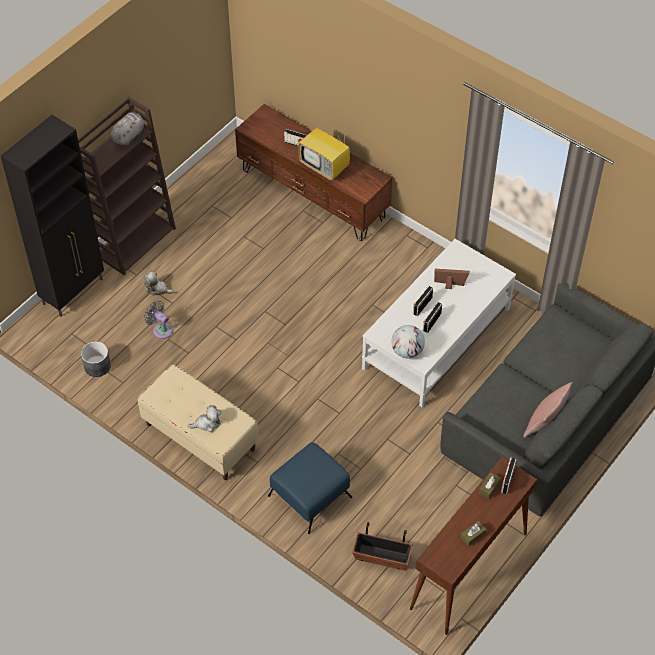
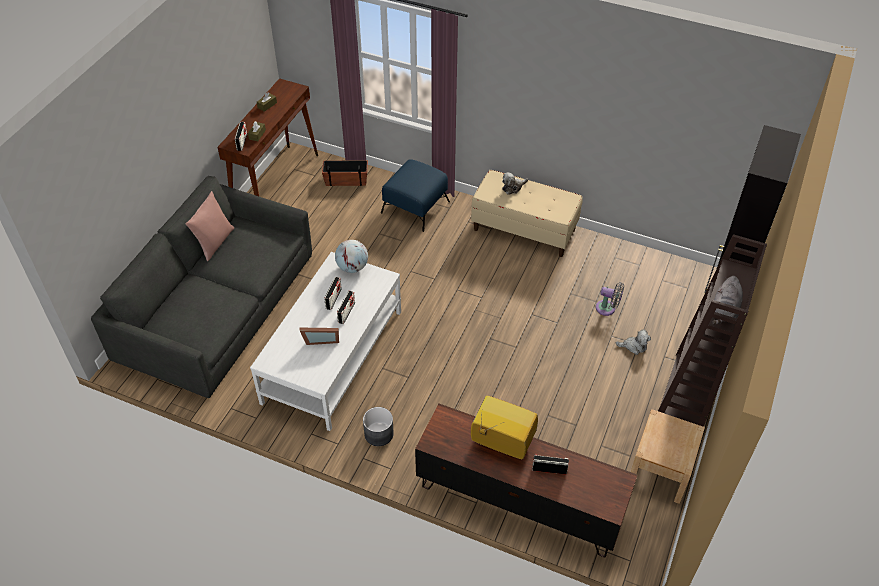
camera: 165 degrees right, 5 degrees down
grey planter [81,341,111,377] -> grey planter moved to [363,407,394,446]
none -> beige nightstand [631,409,705,504]

